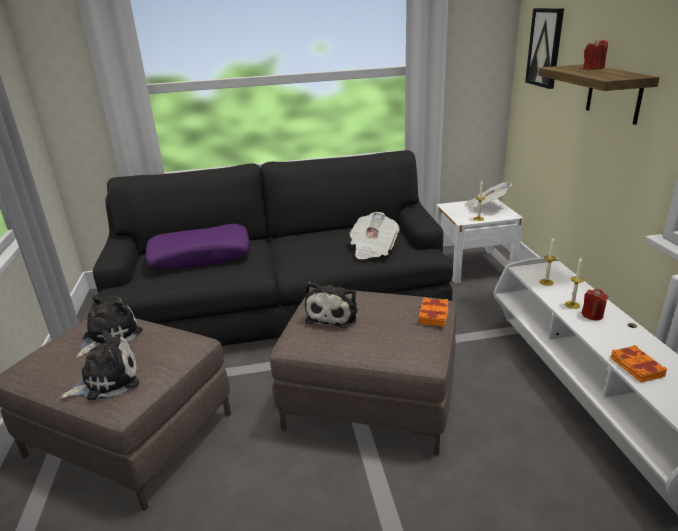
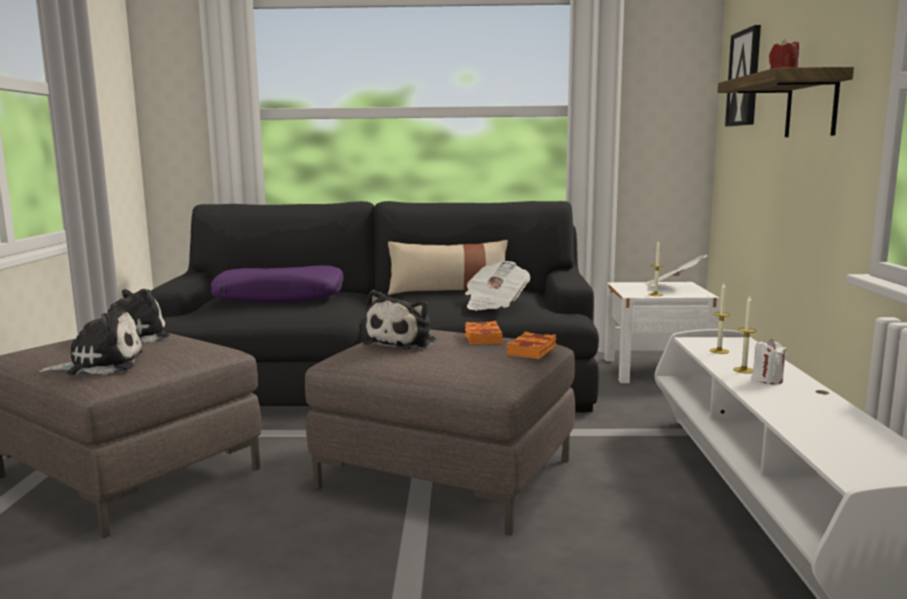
camera: 10 degrees right, 15 degrees down
red candle [582,289,608,320] -> white candle [752,339,787,384]
orange book [610,345,667,383] -> orange book moved to [465,321,503,344]
none -> beige pillow [388,240,508,295]

